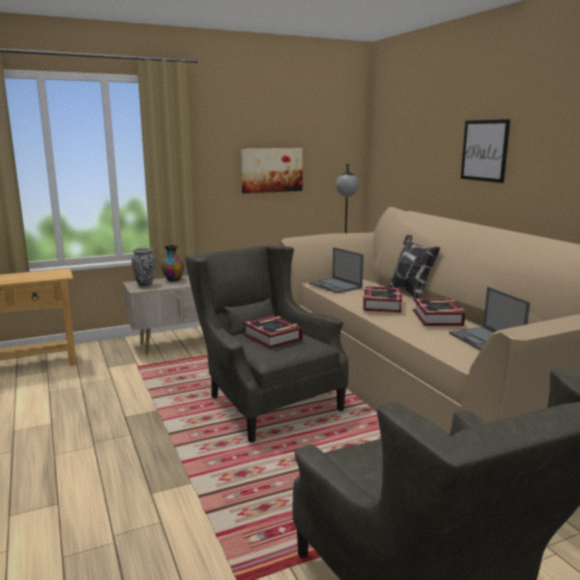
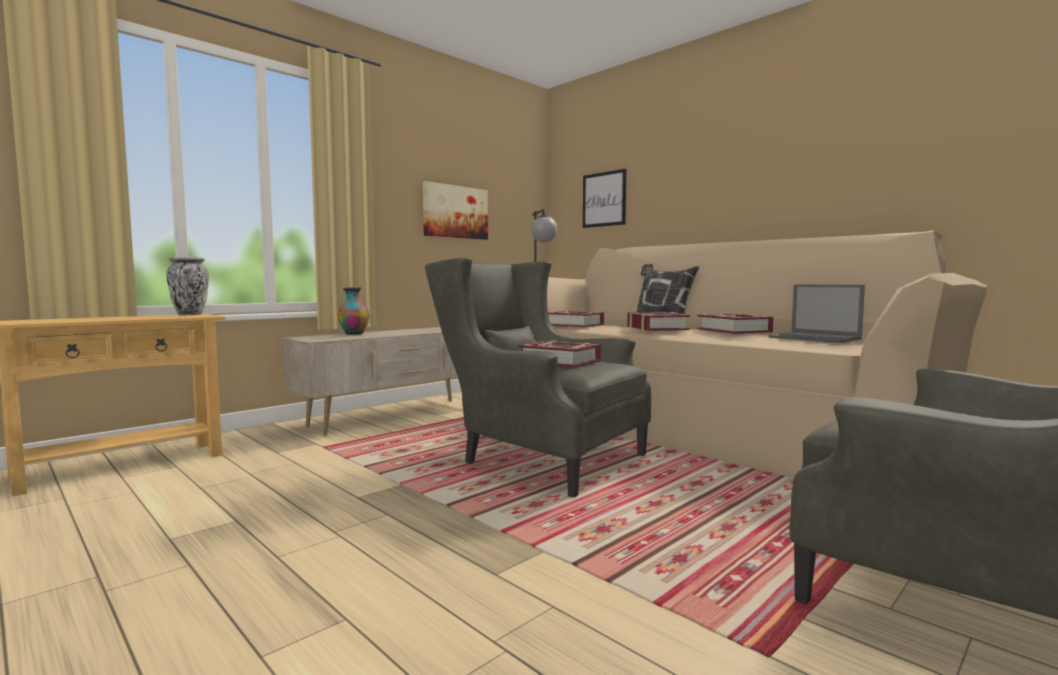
camera: 20 degrees left, 10 degrees down
vase [131,248,155,286] -> vase moved to [166,257,209,315]
laptop [309,247,364,293] -> book [548,310,604,327]
picture [461,119,510,183] -> picture moved to [583,169,626,228]

